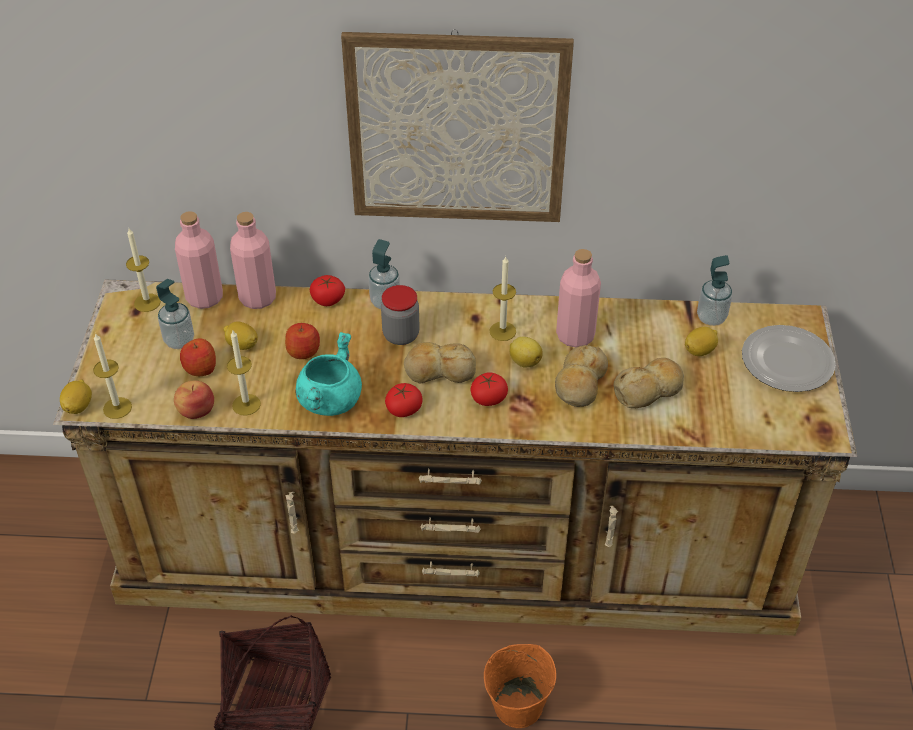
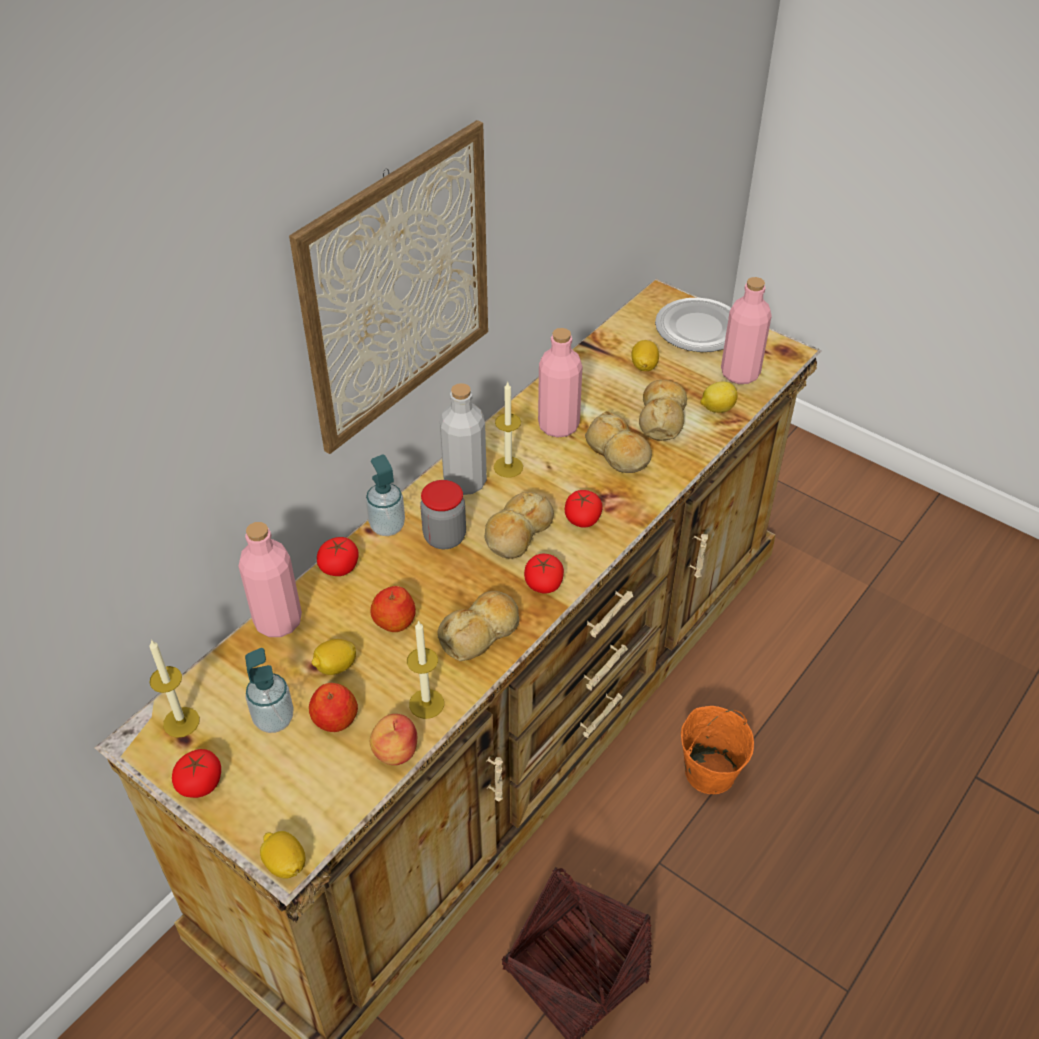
camera: 55 degrees left, 0 degrees up
candle [93,333,132,419] -> none
pink bottle [175,211,223,309] -> pink bottle moved to [721,277,772,384]
turquoise cooking pot [295,332,362,416] -> bread [437,591,519,661]
lemon [510,337,543,367] -> lemon moved to [701,381,737,413]
soap dispenser [697,255,732,326] -> none
none -> tomato [172,749,221,798]
none -> grey bottle [440,383,487,495]

